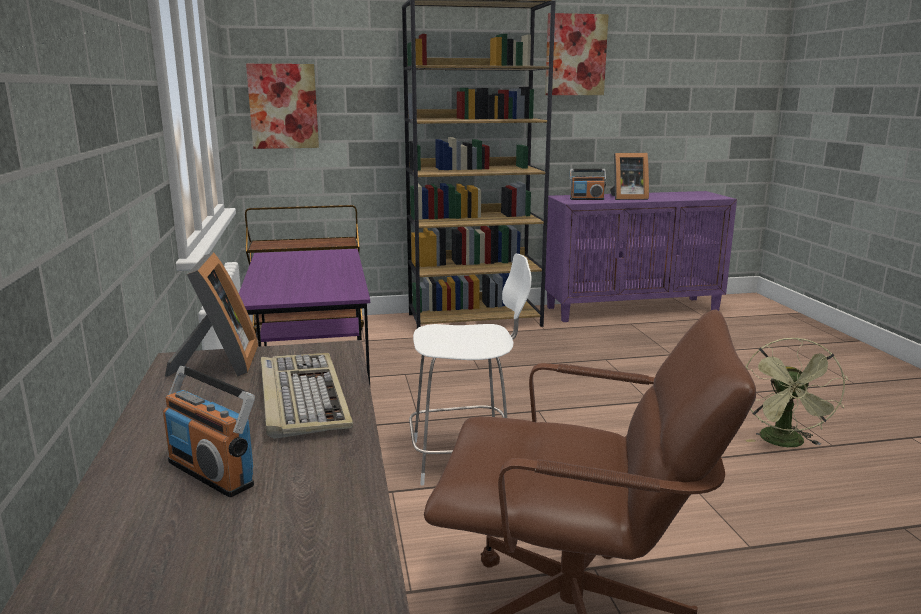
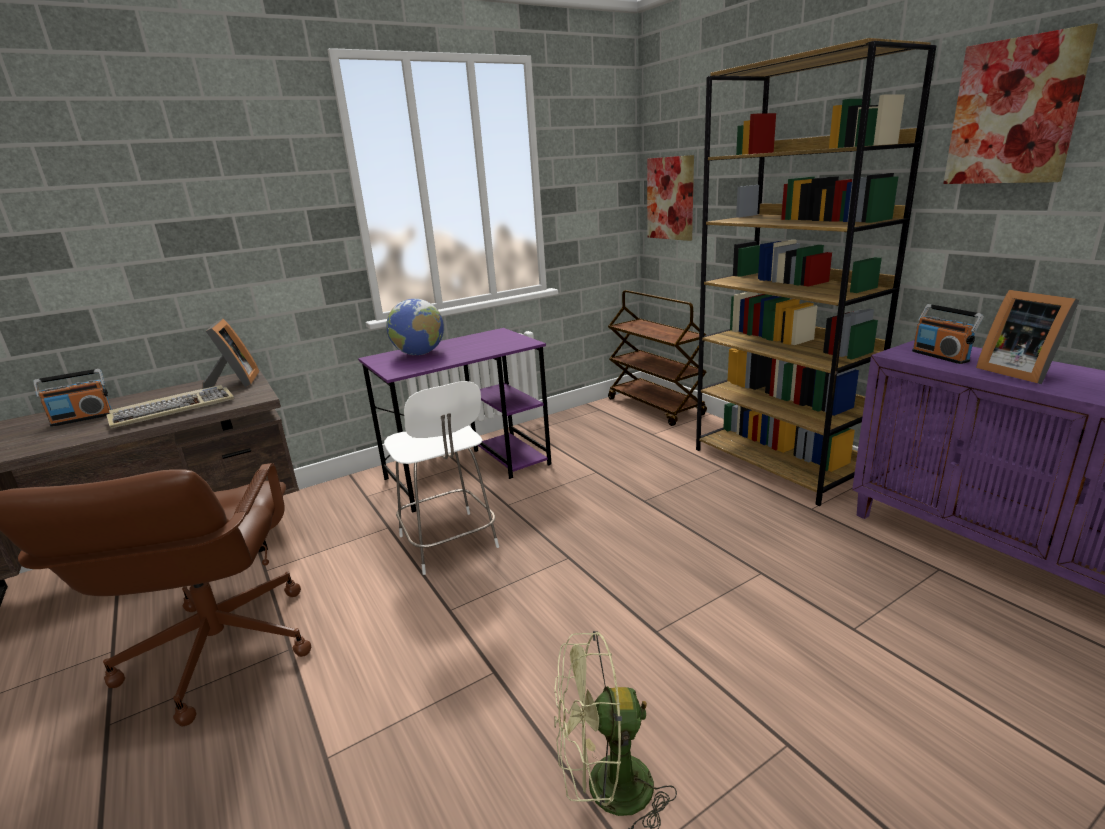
camera: 70 degrees right, 5 degrees up
radio [163,366,255,497] -> radio turned 135 degrees counterclockwise [33,369,112,427]
picture frame [165,252,258,377] -> picture frame turned 75 degrees counterclockwise [203,319,259,389]
none -> globe [386,299,444,355]

